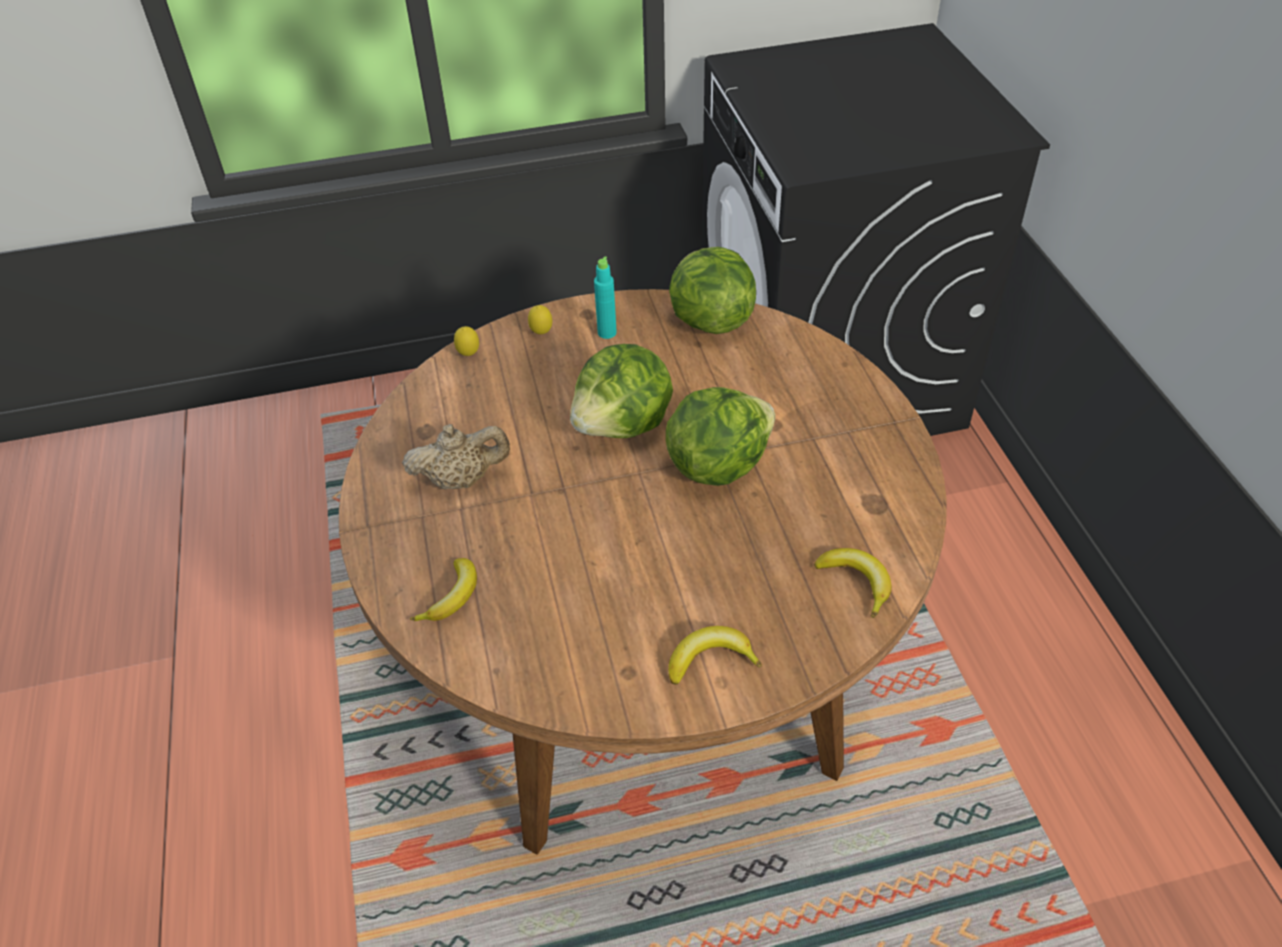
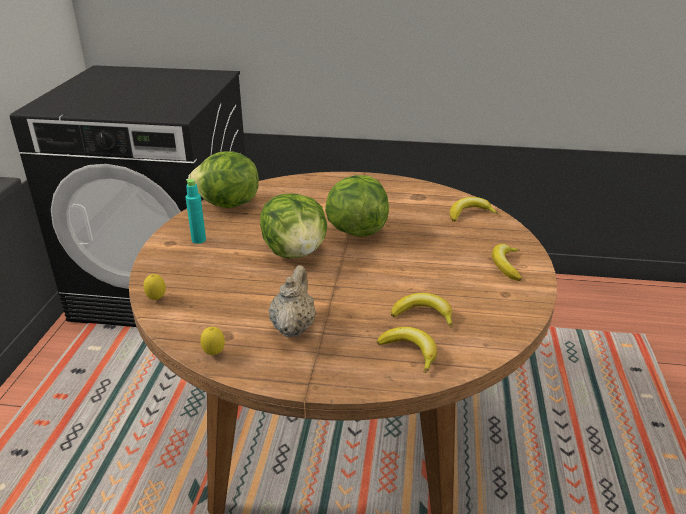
camera: 70 degrees left, 15 degrees down
lemon [528,305,552,334] -> lemon moved to [200,327,225,355]
none -> banana [391,293,453,328]

